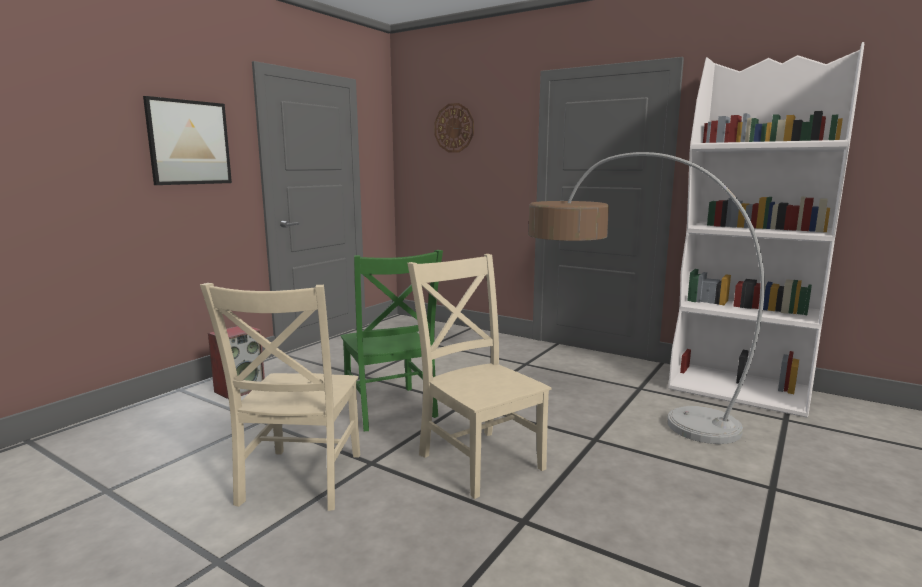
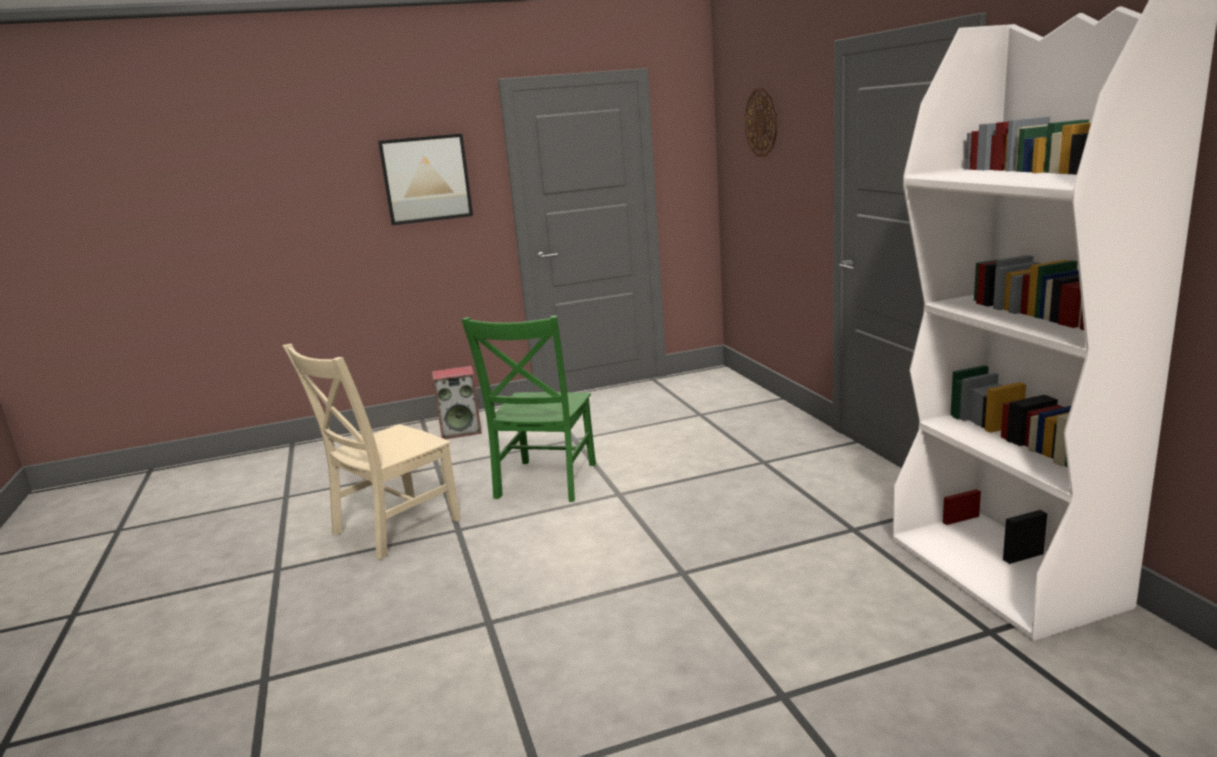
camera: 40 degrees right, 5 degrees up
beige chair [407,254,552,499] -> none
floor lamp [529,152,765,444] -> none

